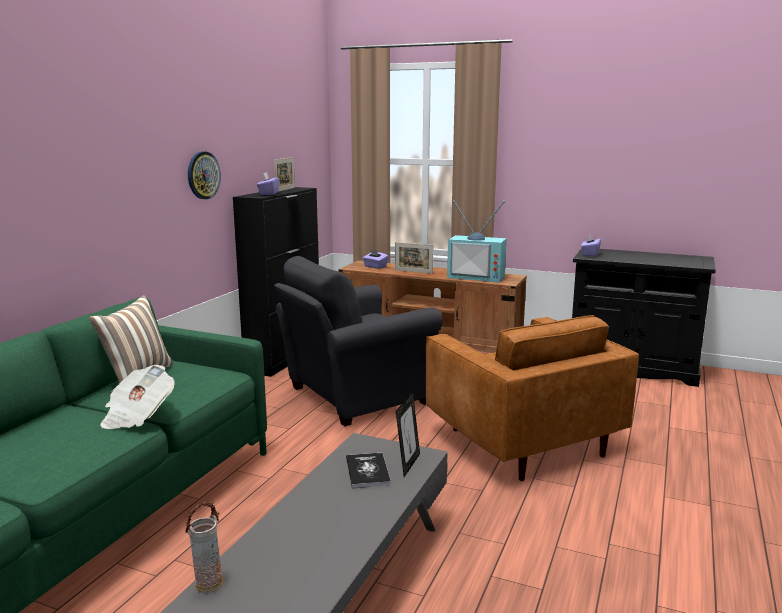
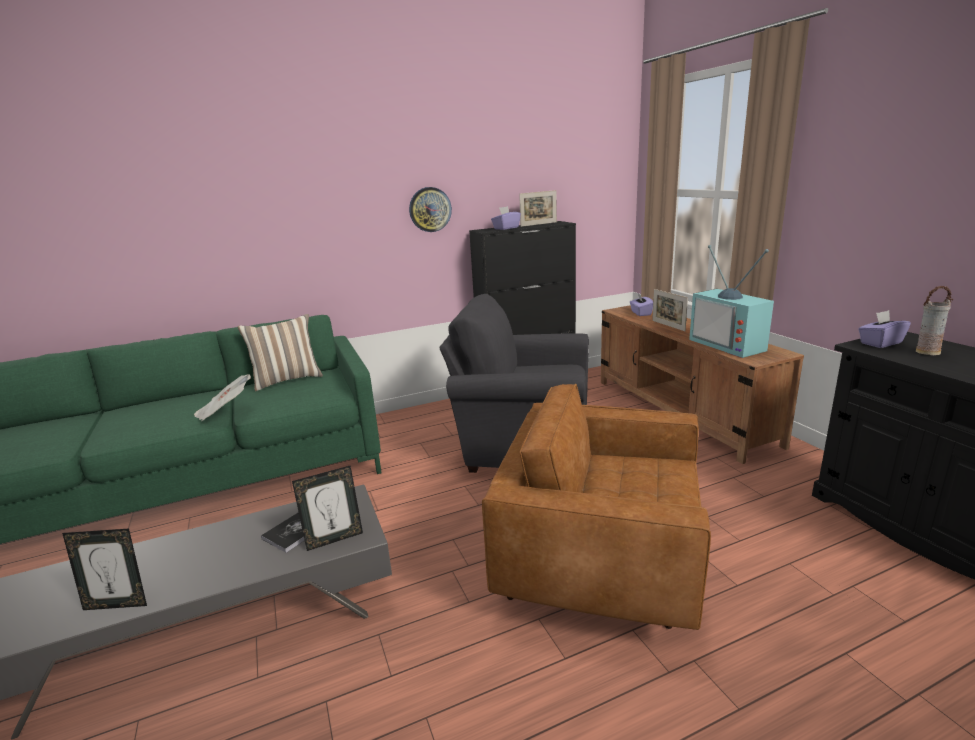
camera: 45 degrees right, 5 degrees up
vase [185,501,223,593] -> vase moved to [916,286,953,355]
brown armchair [426,315,639,481] -> brown armchair turned 90 degrees clockwise [482,384,711,630]
none -> picture frame [62,529,147,610]

